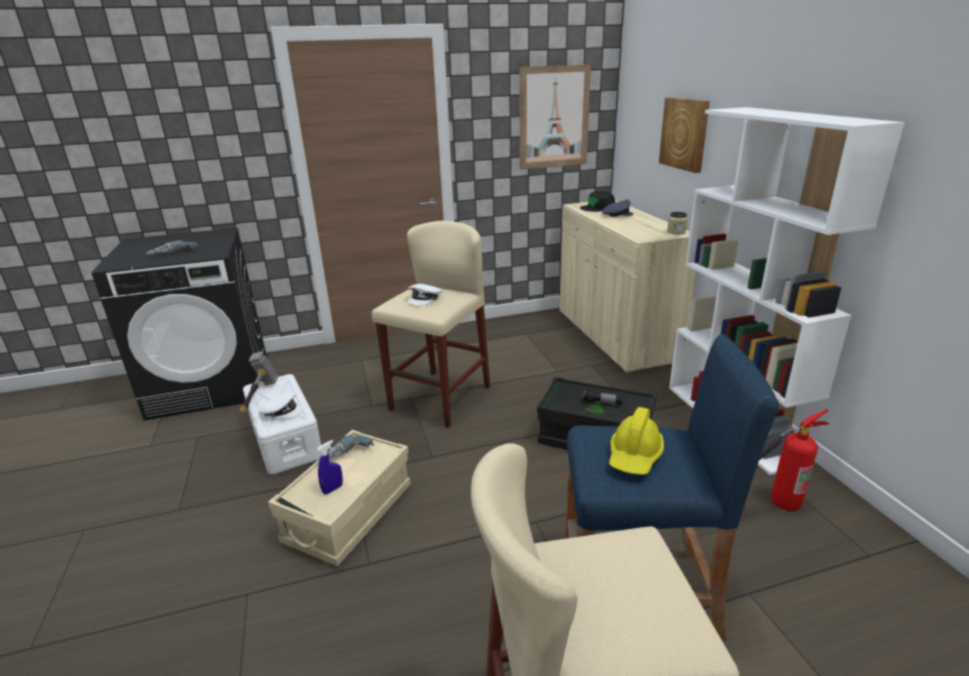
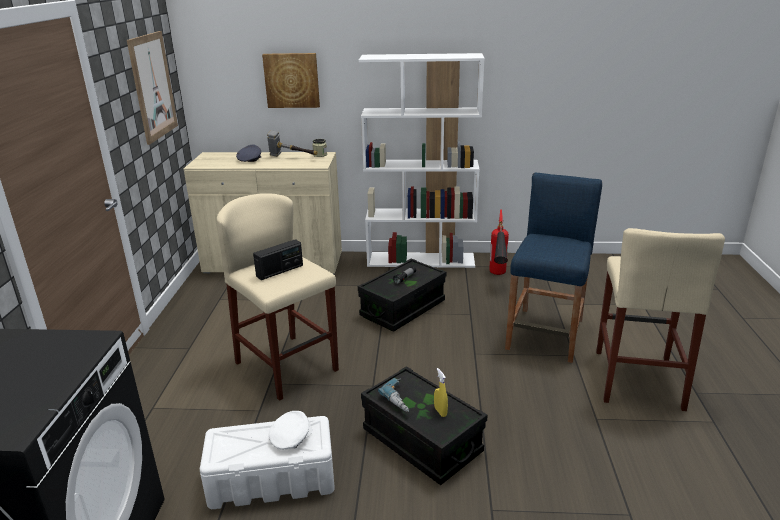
camera: 70 degrees left, 0 degrees up
power drill [146,240,198,255] -> none
hammer [240,351,278,413] -> hammer moved to [267,130,318,157]
beige storage box [268,430,411,566] -> black storage box [361,366,488,485]
blue spray bottle [317,440,343,495] -> yellow spray bottle [434,368,448,417]
white cap [408,284,443,306] -> radio [253,239,303,280]
black cap [580,191,615,212] -> none
yellow hard hat [609,407,664,475] -> none

